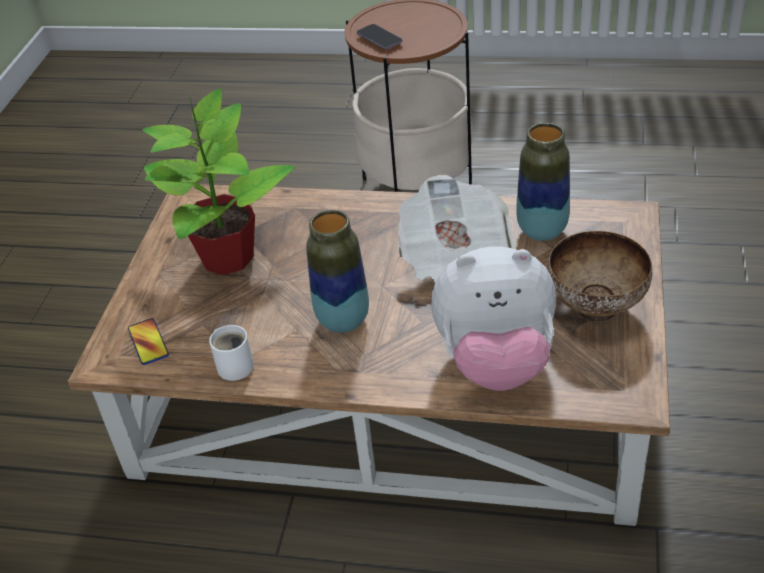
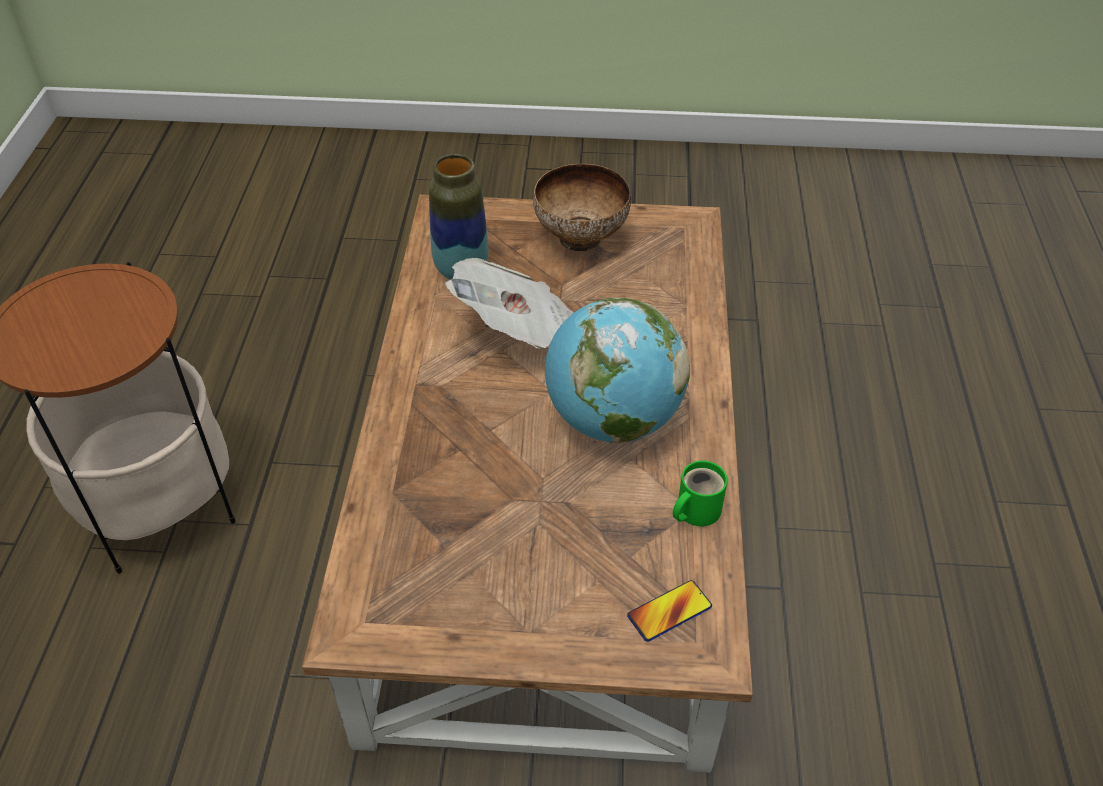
camera: 100 degrees left, 5 degrees up
potted plant [142,88,295,275] -> none
white mug [209,325,254,381] -> green mug [673,461,728,526]
vase [306,210,369,333] -> globe [545,297,690,443]
phone [357,24,402,49] -> none
plush toy [431,246,556,391] -> none

